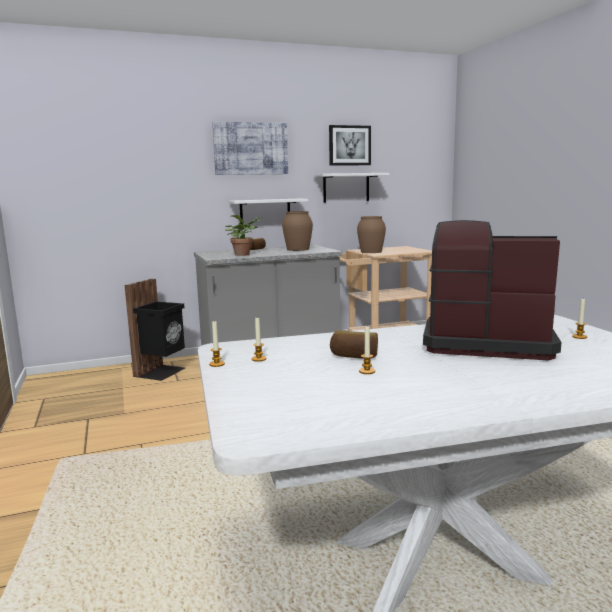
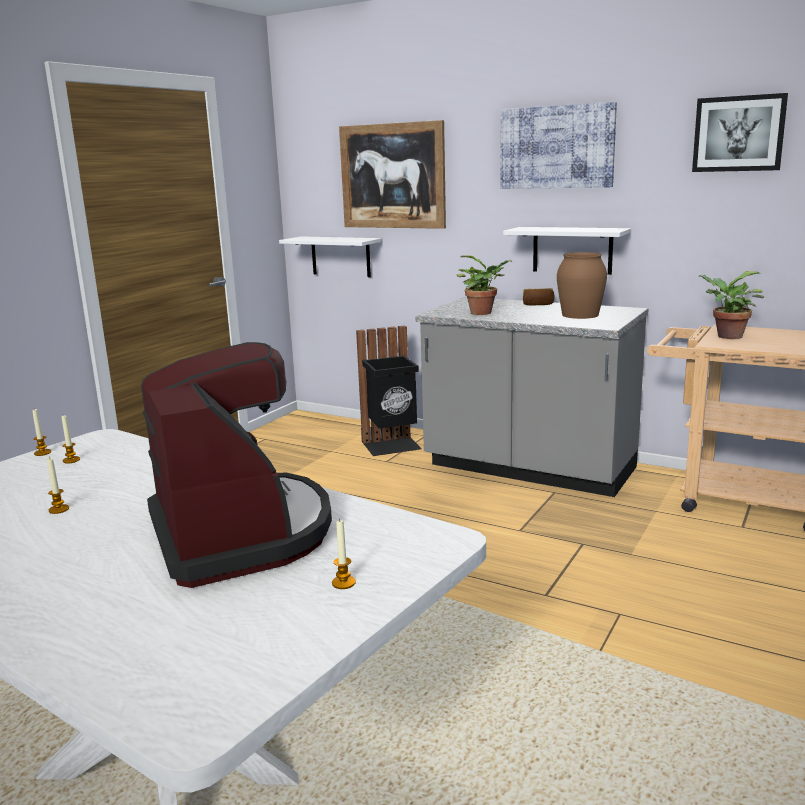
camera: 50 degrees right, 5 degrees up
white shelf [313,173,390,203] -> white shelf moved to [279,236,381,277]
bread [330,330,378,359] -> none
brown vase [357,216,386,253] -> potted plant [699,271,765,339]
none -> picture [339,120,446,229]

